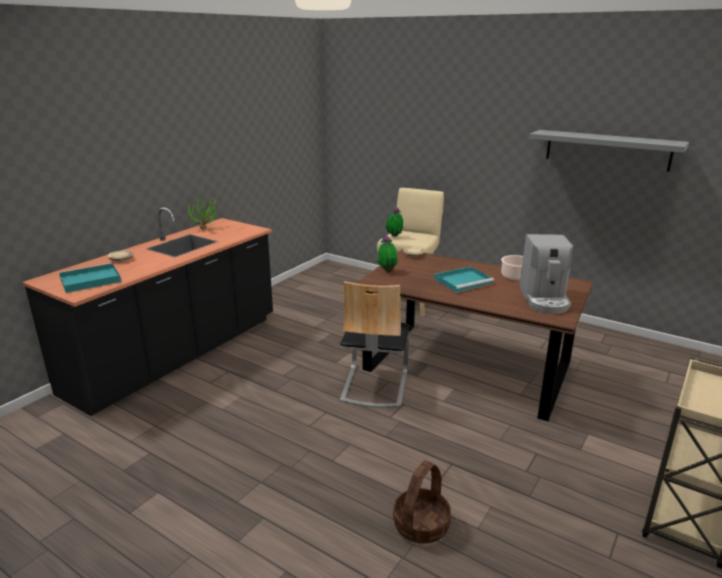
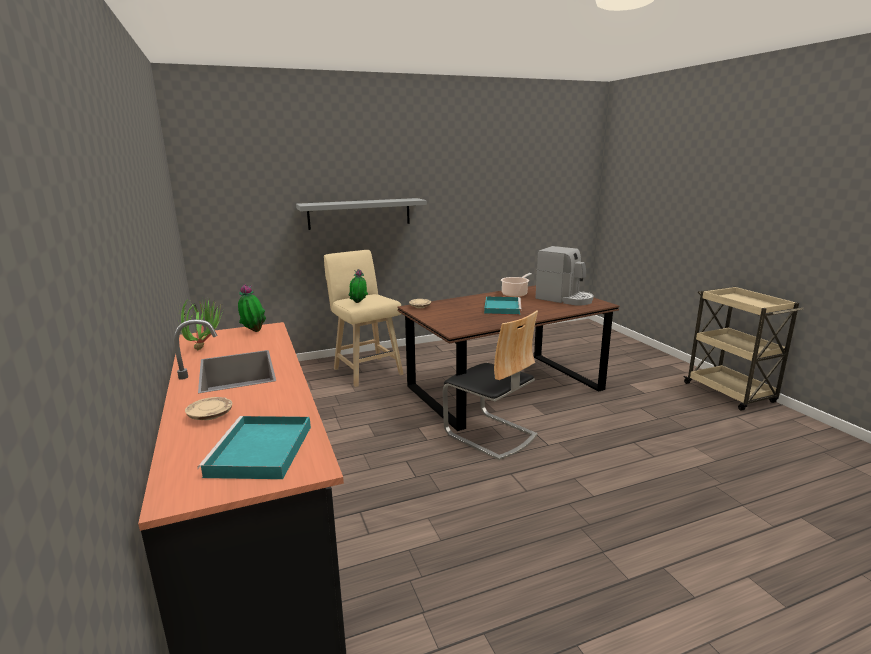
camera: 55 degrees left, 5 degrees down
potted plant [377,235,398,272] -> potted plant moved to [238,284,266,332]
basket [393,460,451,544] -> none
grey shelf [529,130,689,172] -> grey shelf moved to [296,198,427,230]

